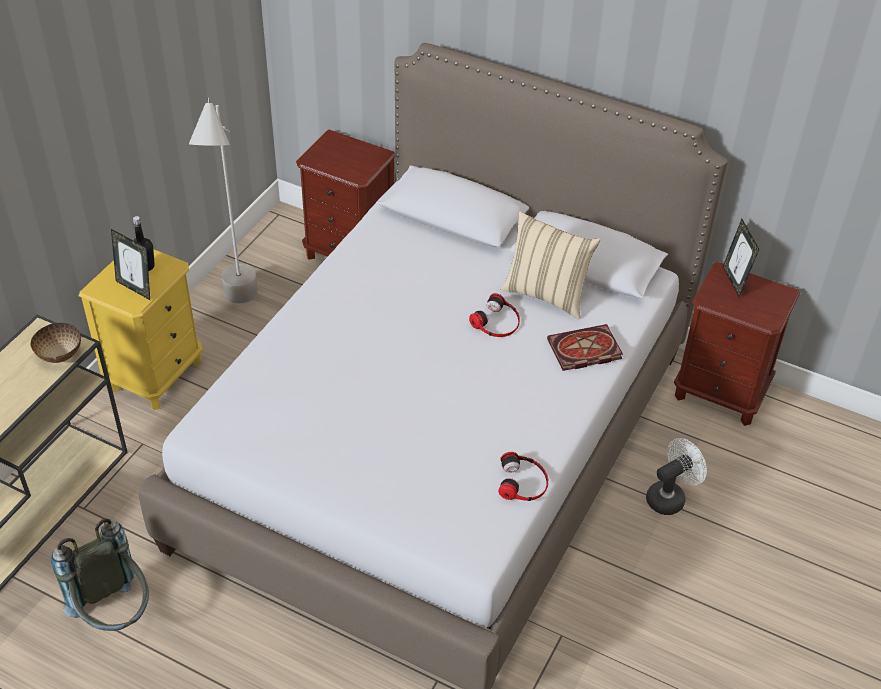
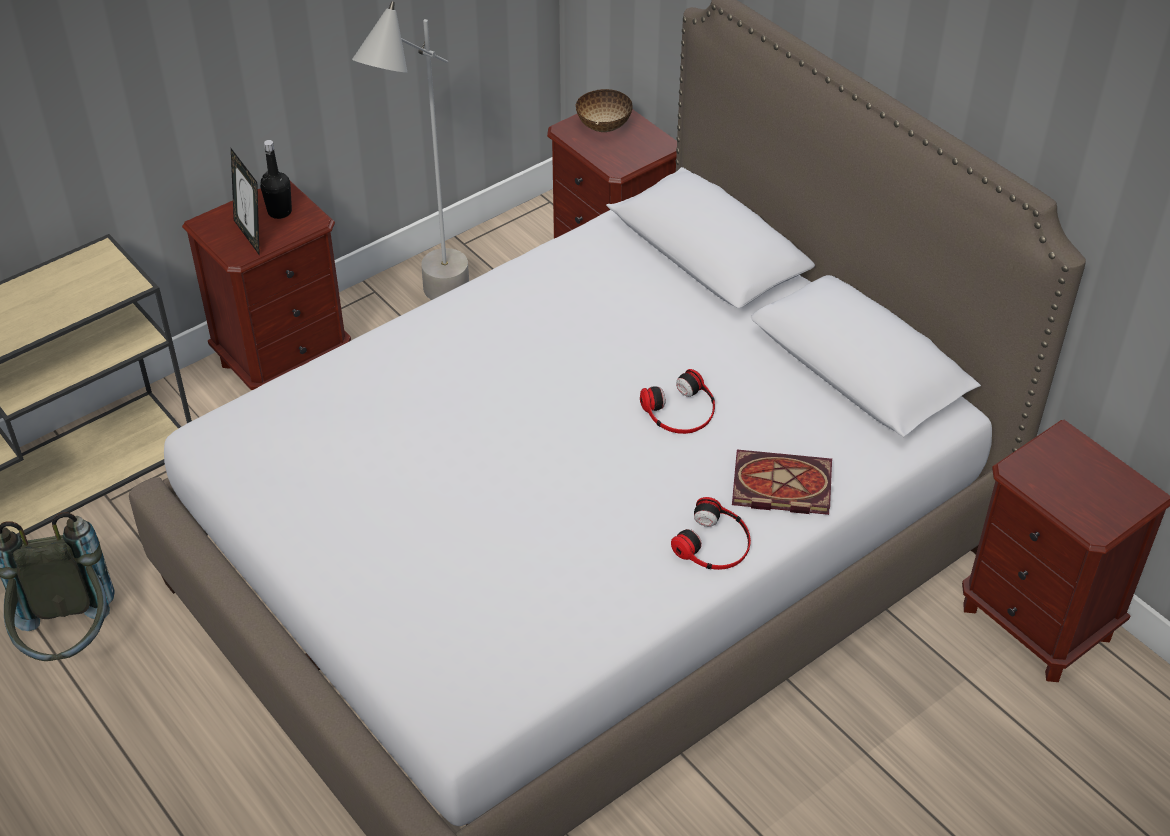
camera: 25 degrees right, 0 degrees up
bowl [31,323,81,363] -> bowl moved to [576,89,633,132]
yellow nightstand [79,249,203,410] -> brown nightstand [182,181,351,390]
headphones [498,452,548,501] -> headphones moved to [671,497,751,570]
beige pillow [501,211,600,319] -> none
white fan [646,438,707,515] -> none
picture frame [723,219,759,297] -> none

